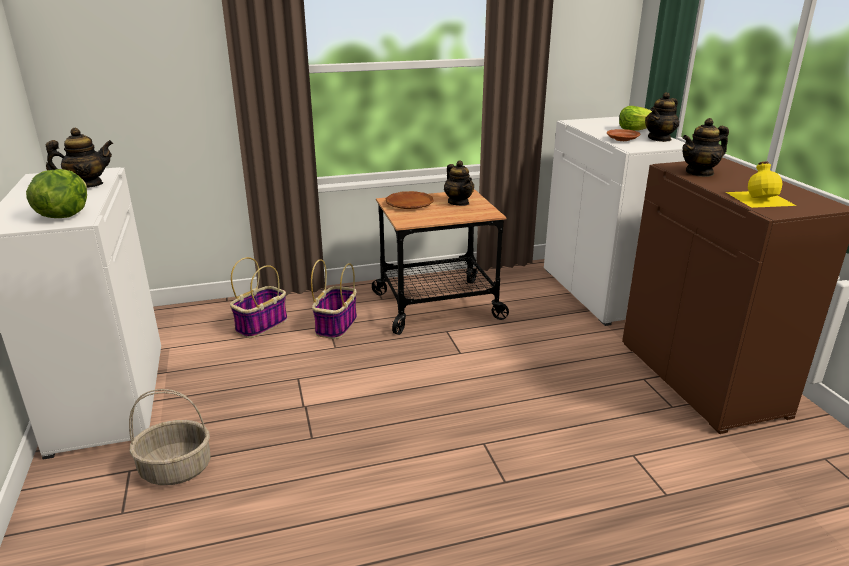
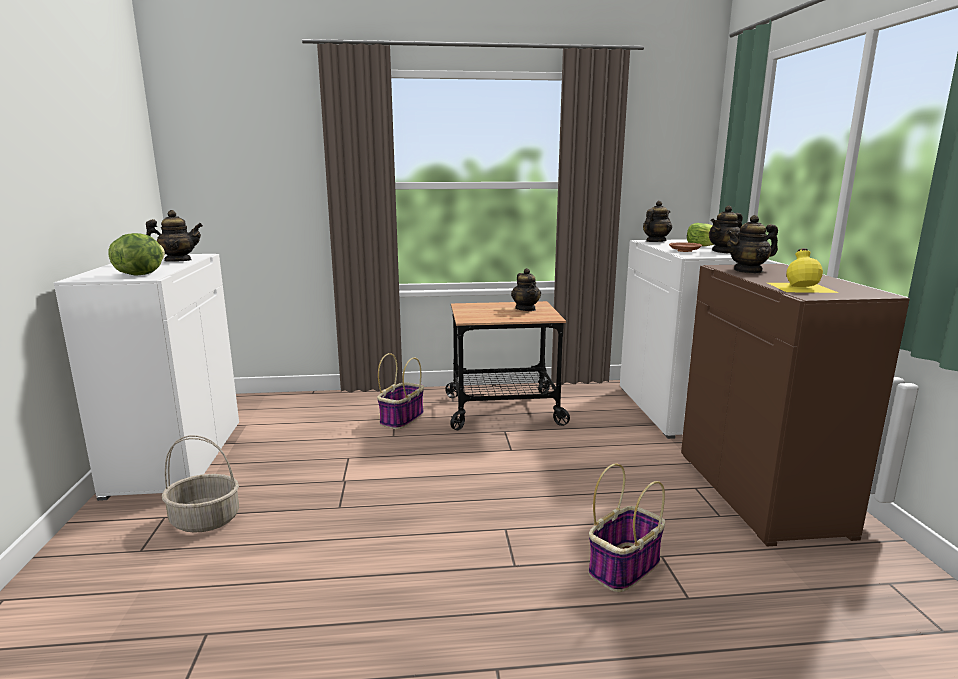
camera: 10 degrees right, 10 degrees down
basket [230,257,288,338] -> basket moved to [589,463,665,592]
brown plate [386,191,434,209] -> none
none -> teapot [643,201,672,242]

